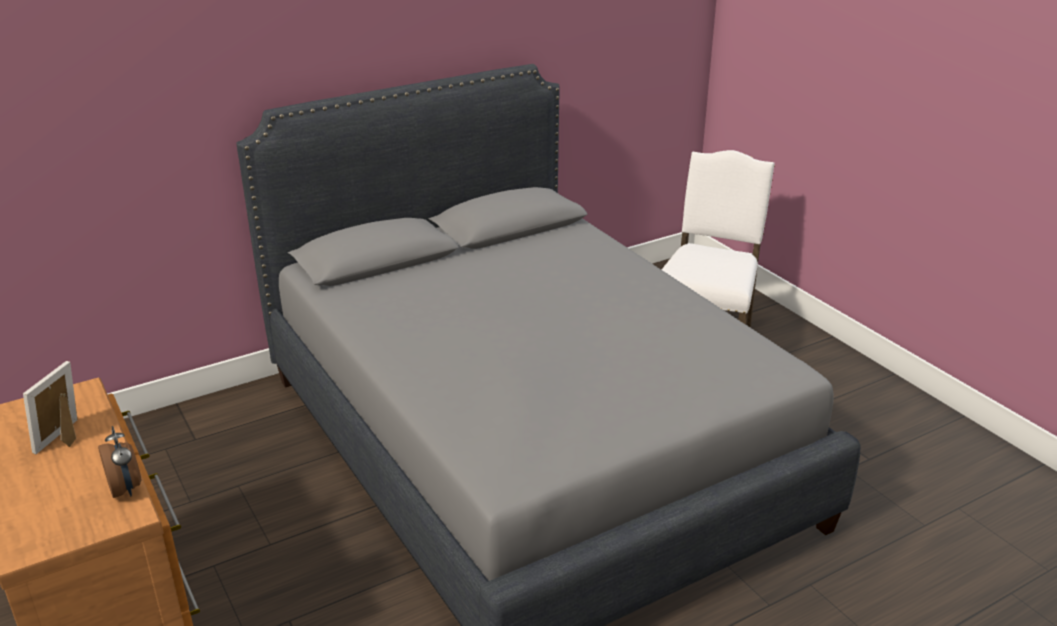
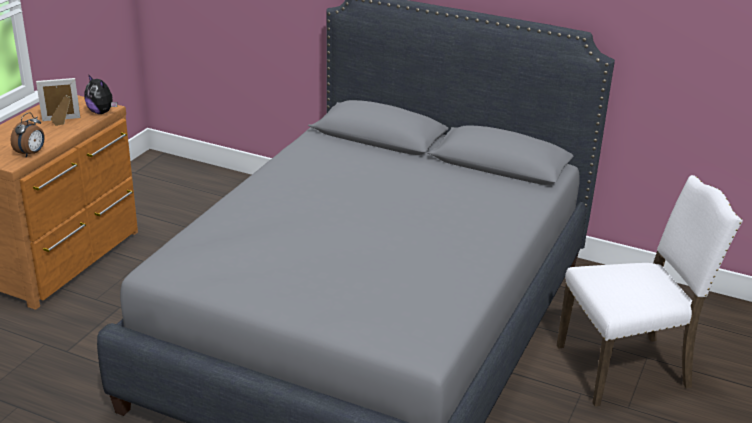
camera: 55 degrees right, 0 degrees up
none -> plush toy [84,74,117,114]

